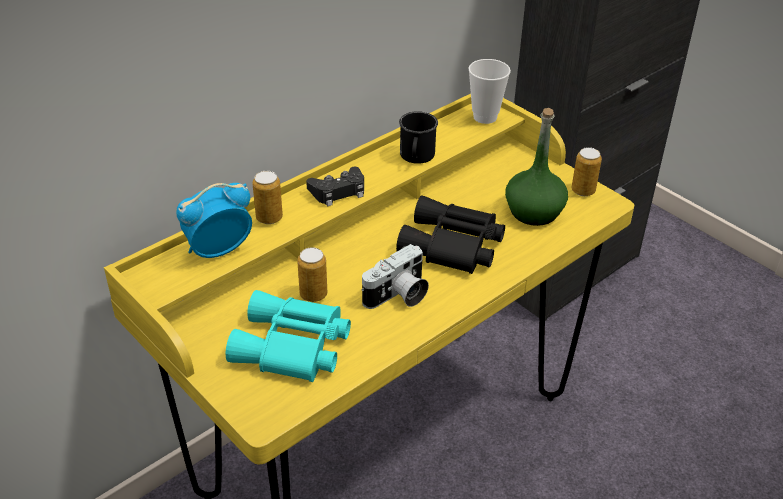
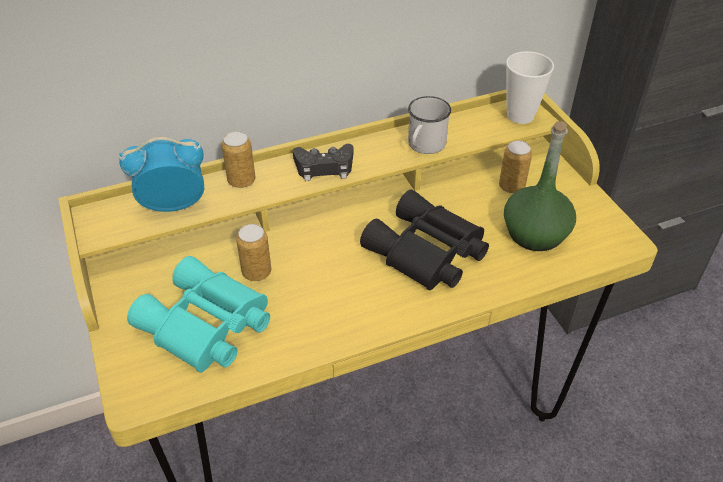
camera: 20 degrees right, 5 degrees up
camera [362,244,429,309] -> none
black mug [399,111,438,164] -> white mug [408,96,451,154]
can [572,147,602,196] -> can moved to [499,140,532,193]

